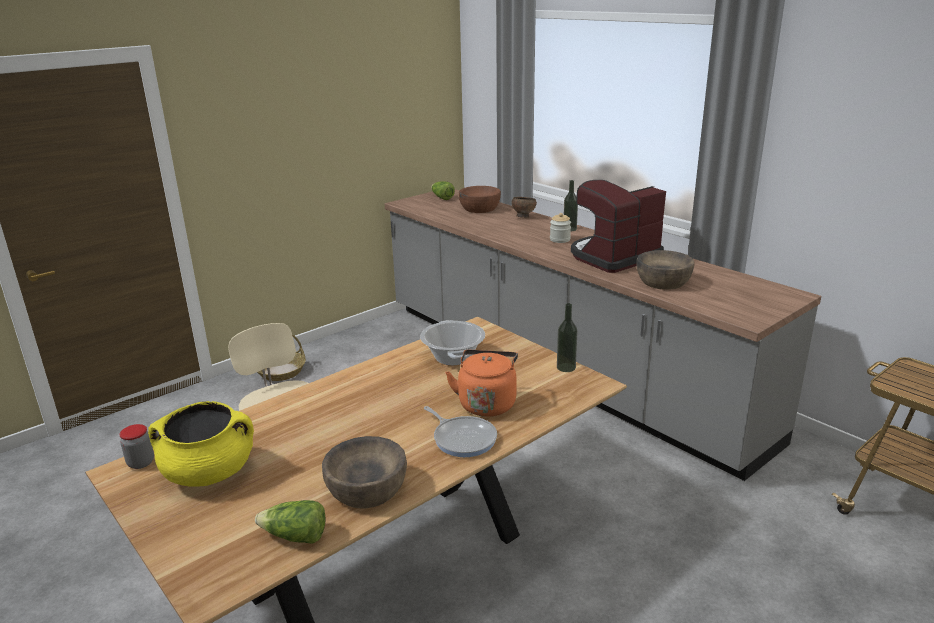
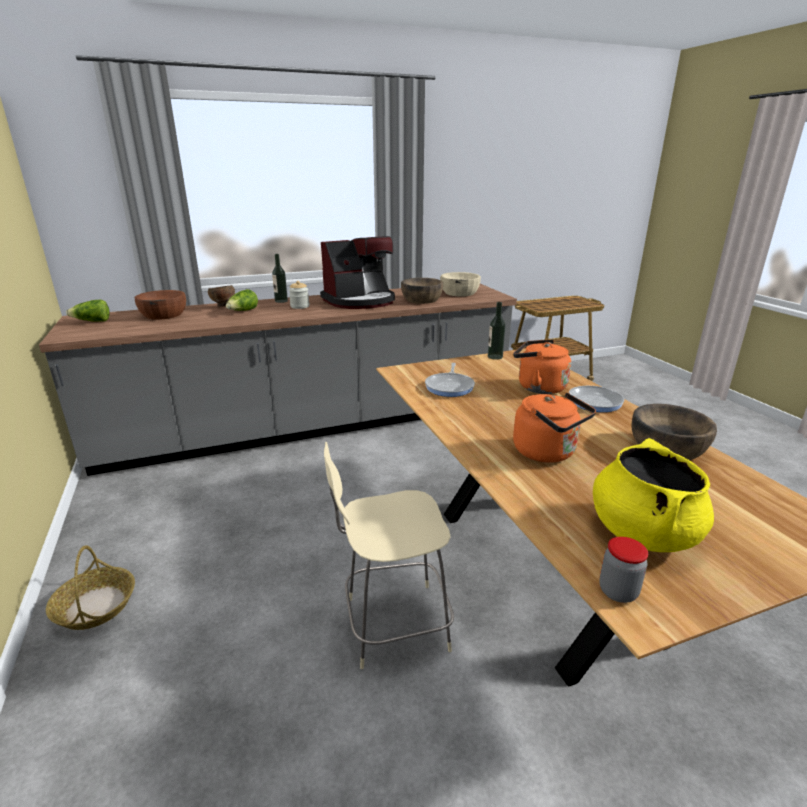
camera: 70 degrees left, 0 degrees up
lettuce [255,500,325,543] -> lettuce moved to [226,289,258,311]
cooking pot [420,320,485,365] -> frying pan [425,363,475,397]
coffee machine [571,180,666,273] -> coffee machine turned 105 degrees counterclockwise [320,236,395,309]
none -> beige bowl [440,272,481,297]
none -> orange kettle [513,392,596,463]

